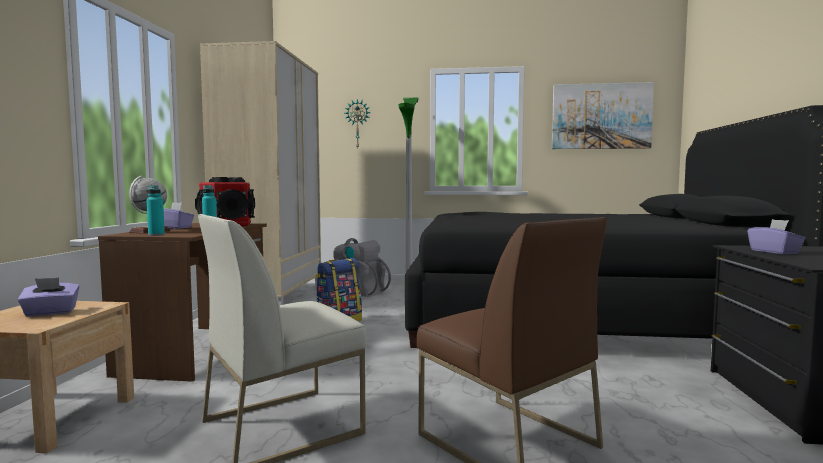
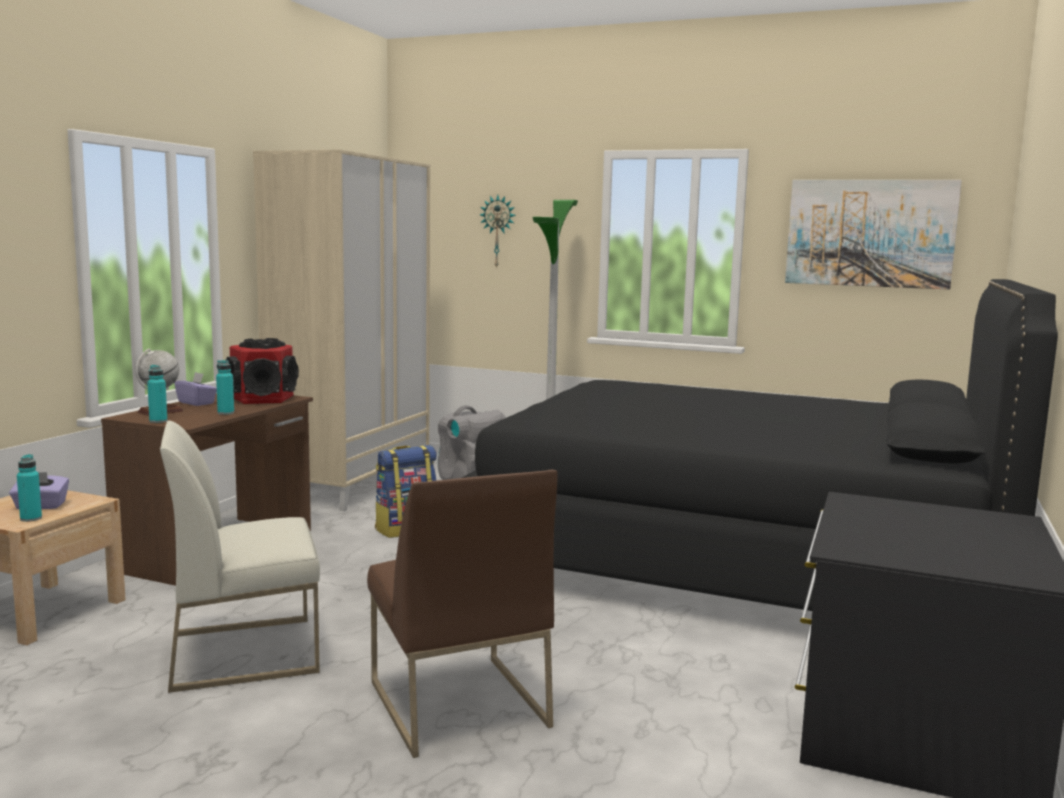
camera: 15 degrees right, 5 degrees up
purple tissue box [747,219,806,254] -> none
none -> turquoise bottle [17,454,42,522]

